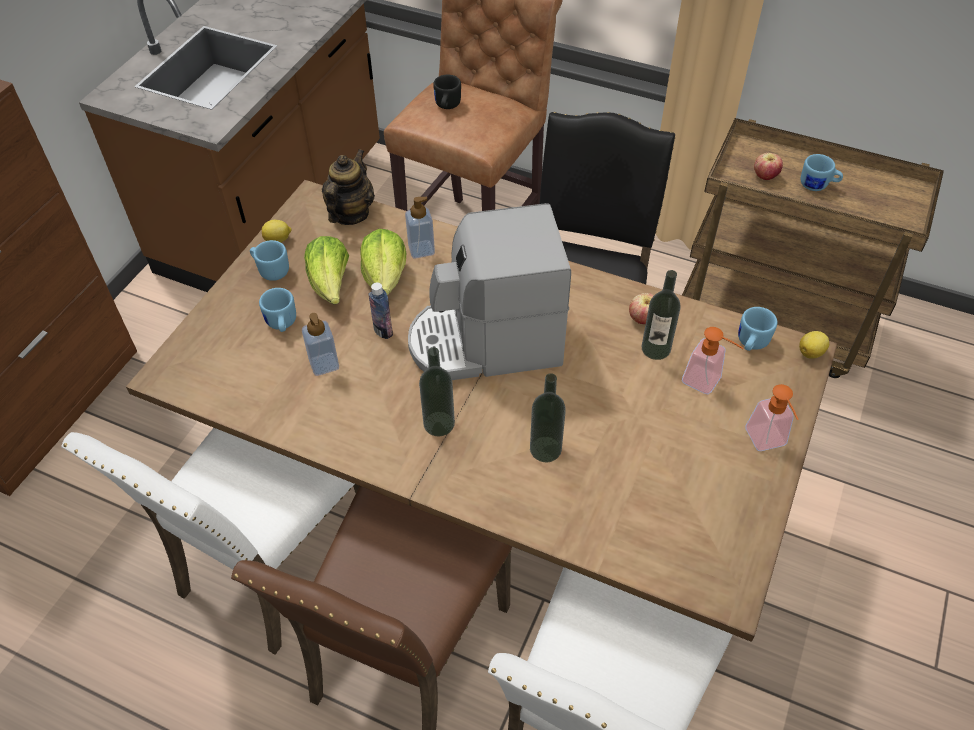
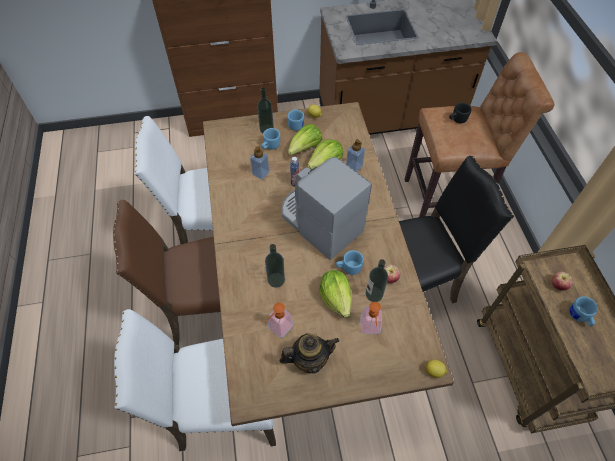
camera: 55 degrees right, 5 degrees up
teapot [322,149,375,225] -> teapot moved to [279,334,339,374]
bottle [419,347,455,436] -> bottle moved to [257,87,274,133]
blue mug [738,307,777,351] -> blue mug moved to [336,250,364,275]
soap dispenser [745,384,799,451] -> soap dispenser moved to [266,303,293,337]
none -> lettuce [319,270,352,318]

